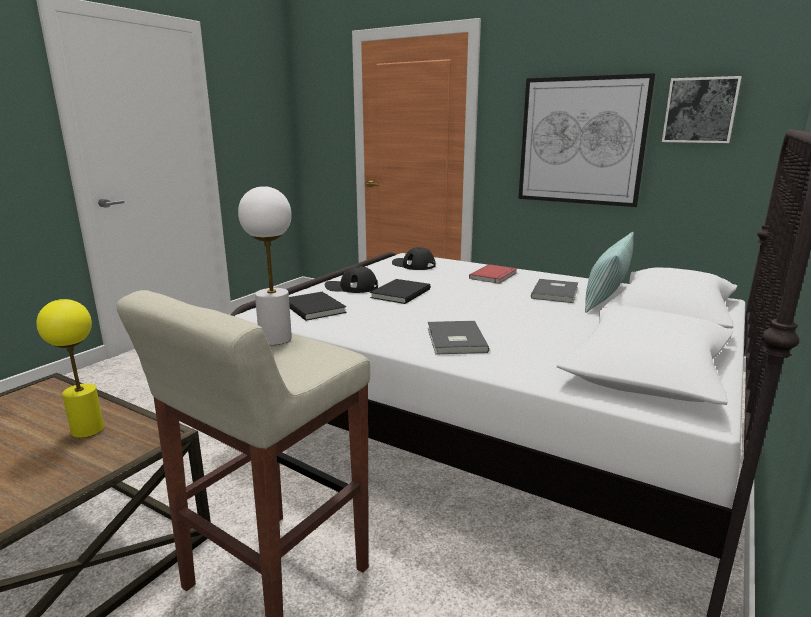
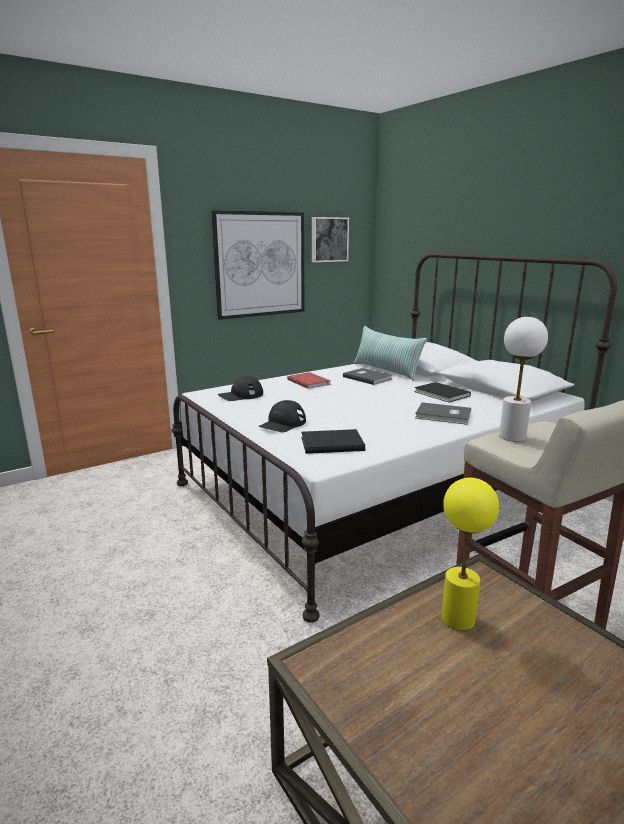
camera: 65 degrees left, 0 degrees up
black book [370,279,431,304] -> black book moved to [414,382,471,402]

